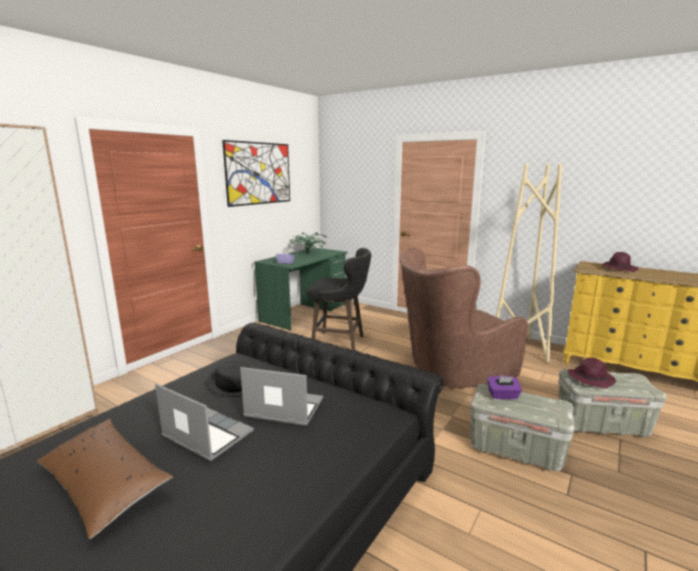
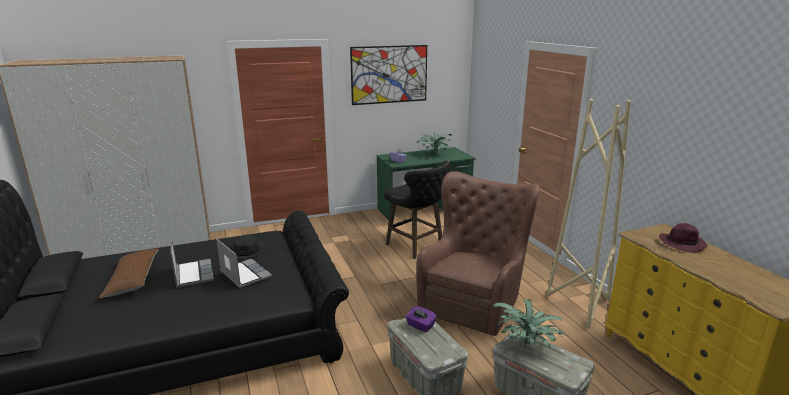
camera: 35 degrees right, 5 degrees up
brown armchair [400,248,528,388] -> brown armchair turned 105 degrees clockwise [416,171,540,336]
purple hat [568,357,616,388] -> potted plant [492,299,565,348]

